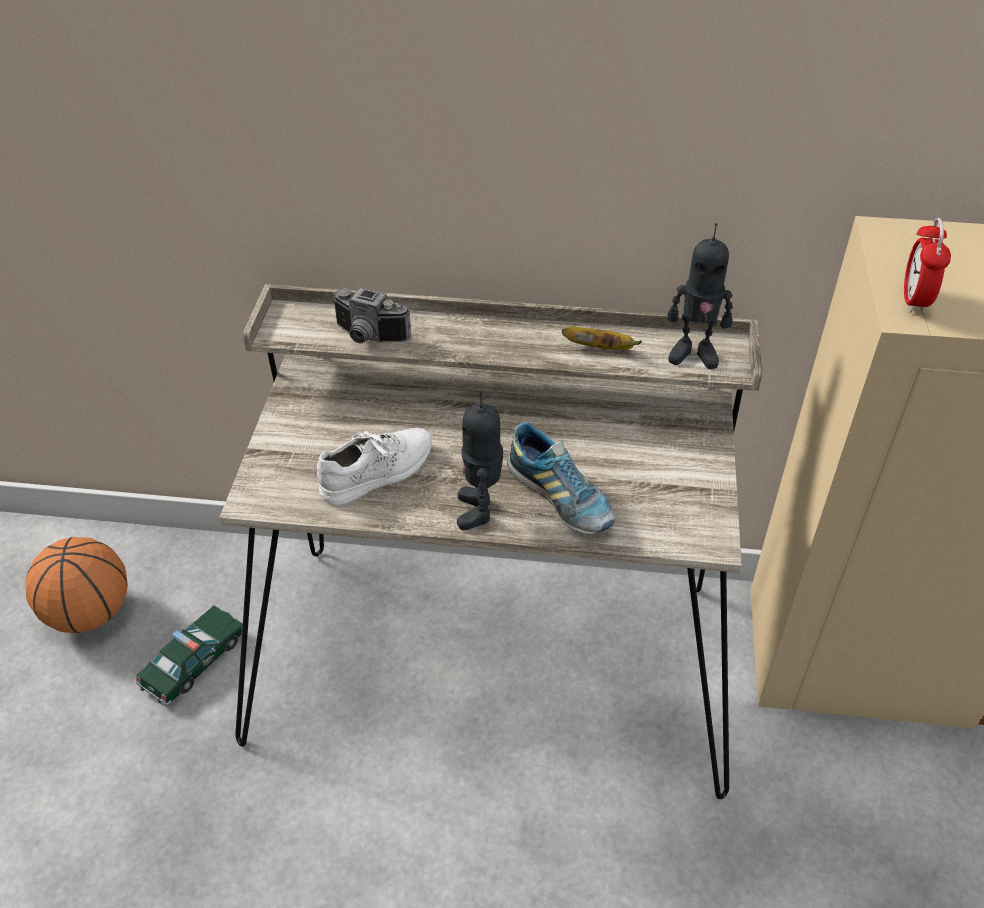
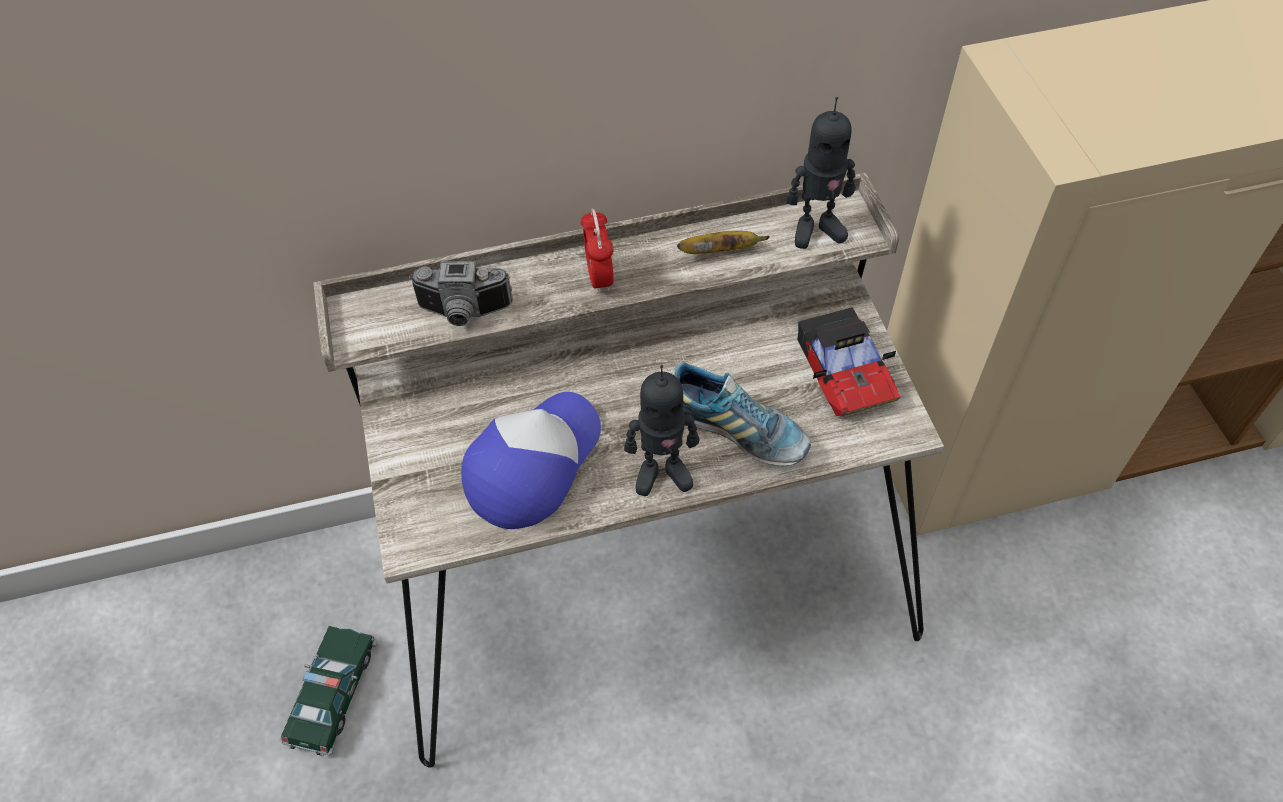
camera: 20 degrees left, 10 degrees up
basketball [26,537,128,633] -> none
white shoe [317,428,432,506] -> cap [461,392,601,529]
toy robot [457,391,503,530] -> toy robot turned 75 degrees counterclockwise [624,365,699,496]
alarm clock [904,218,951,314] -> alarm clock moved to [580,208,614,294]
none -> toy car [797,307,900,416]

